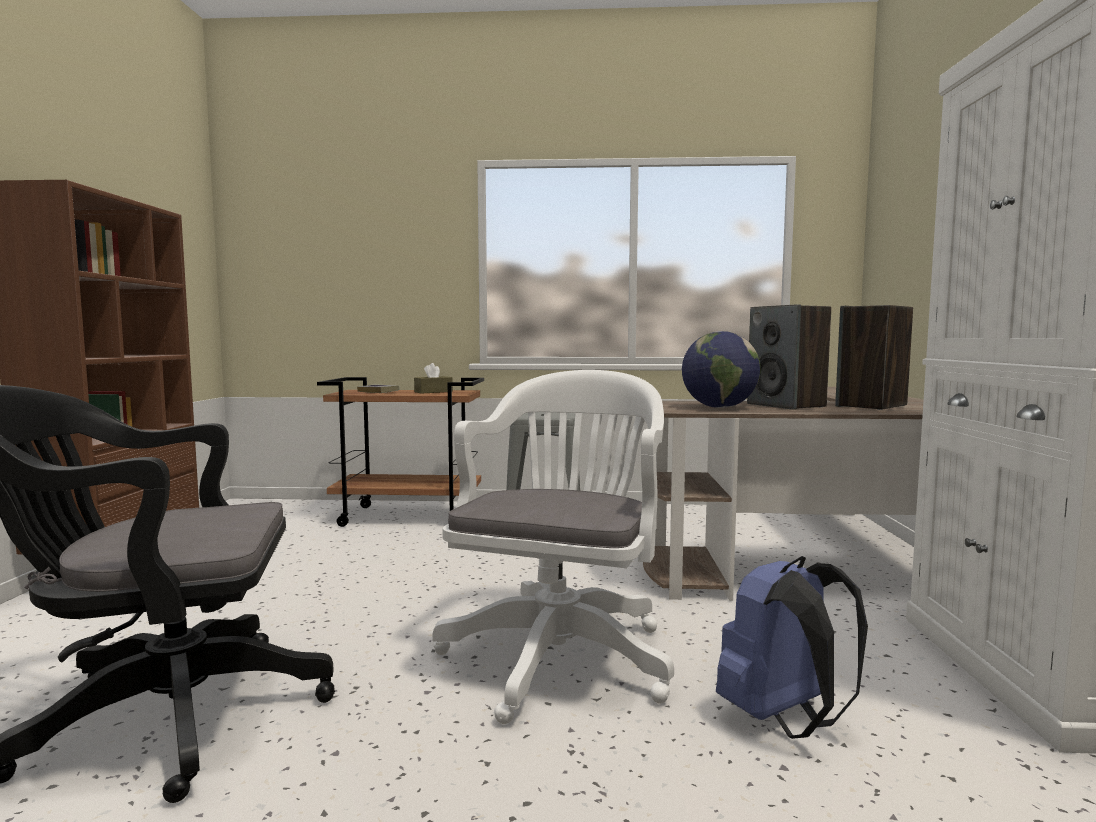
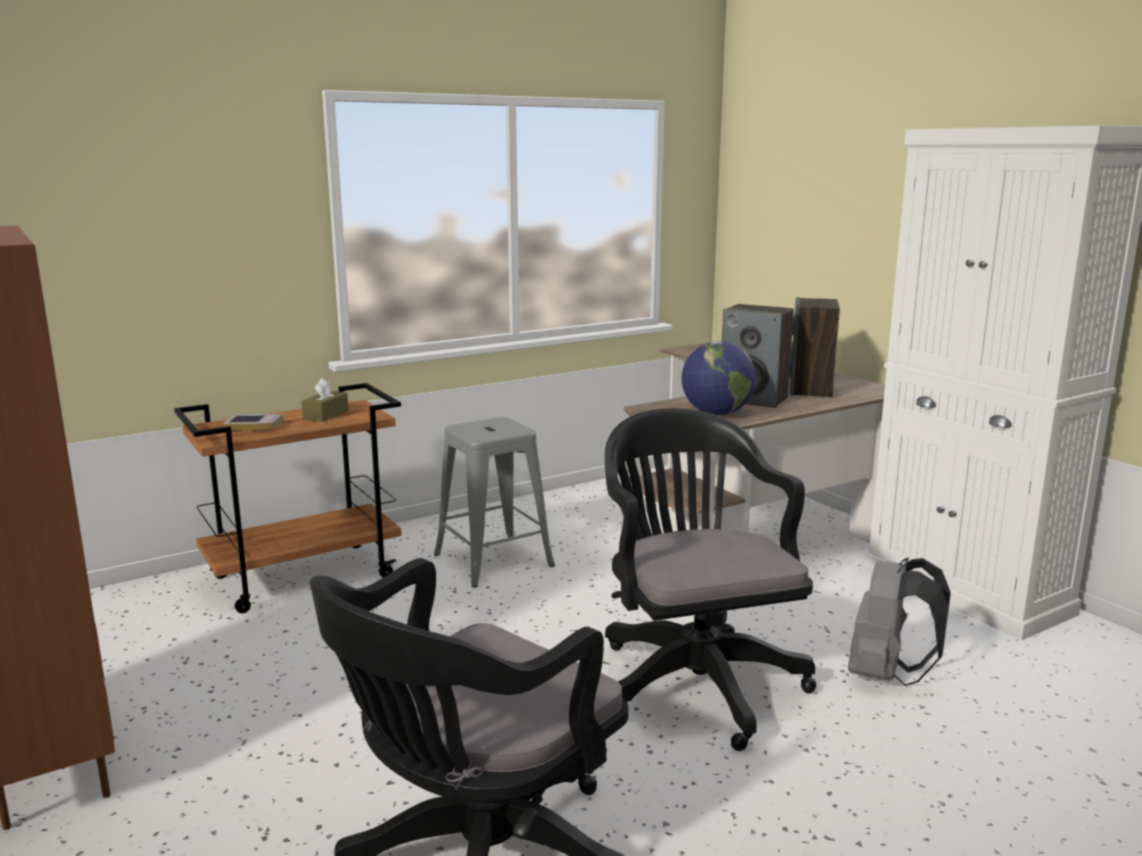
camera: 35 degrees left, 10 degrees up
white office chair [432,370,674,724] -> black office chair [605,408,816,751]
blue backpack [716,556,868,739] -> grey backpack [848,557,951,686]

